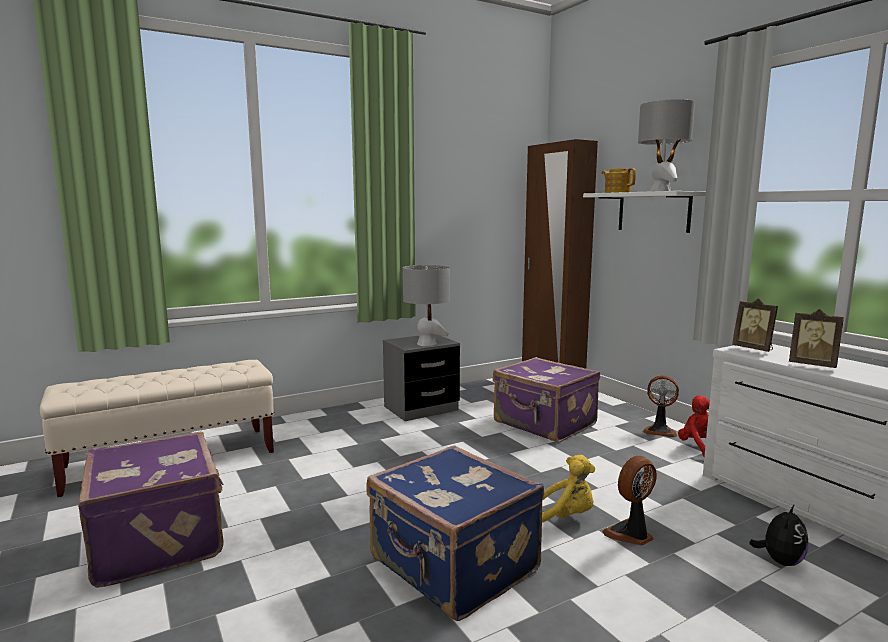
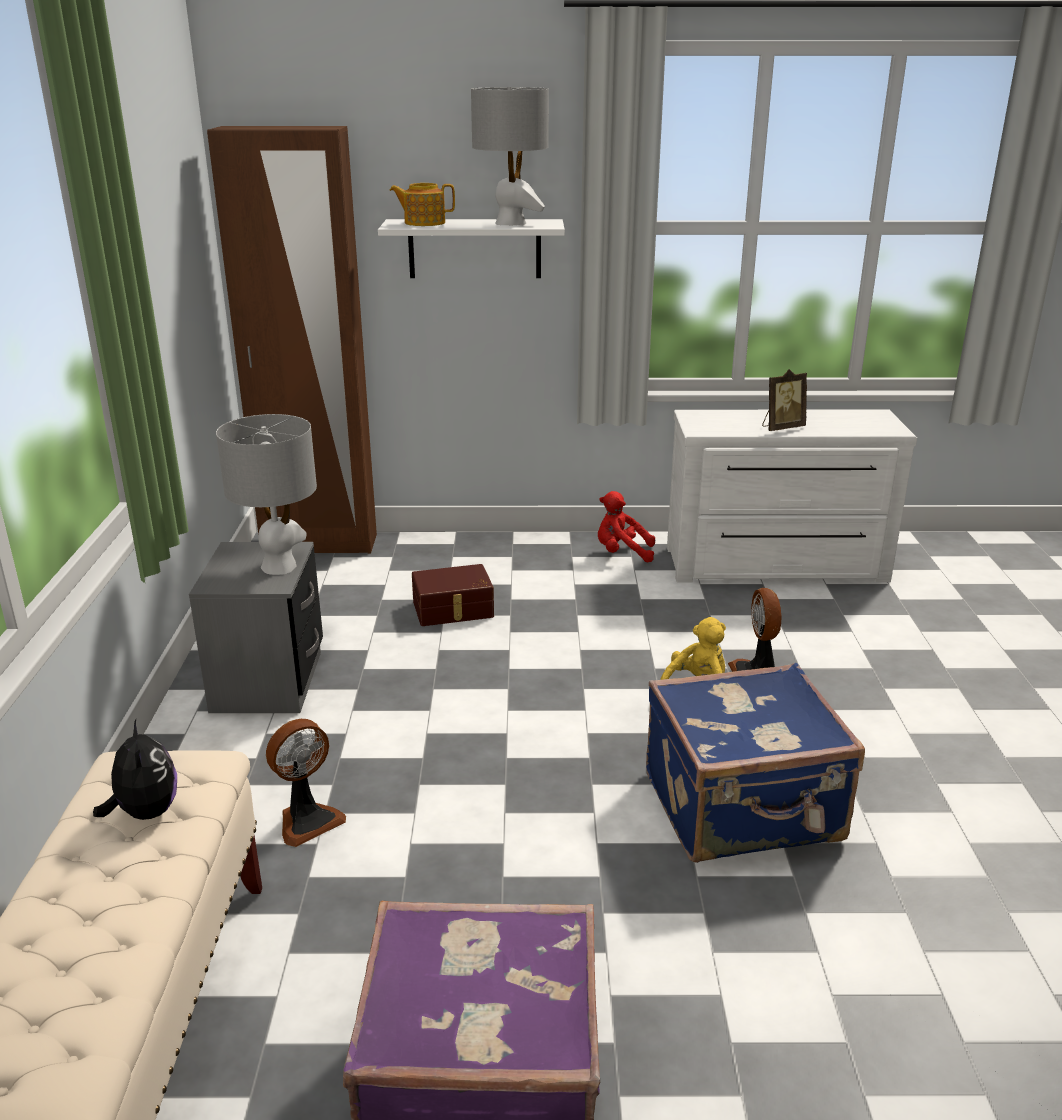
camera: 60 degrees left, 15 degrees up
purple suitcase [493,357,600,443] -> brown storage box [412,564,494,626]
fan [642,375,679,437] -> fan moved to [266,719,346,847]
picture frame [732,298,778,352] -> none
plush toy [749,504,808,566] -> plush toy moved to [93,720,177,820]

